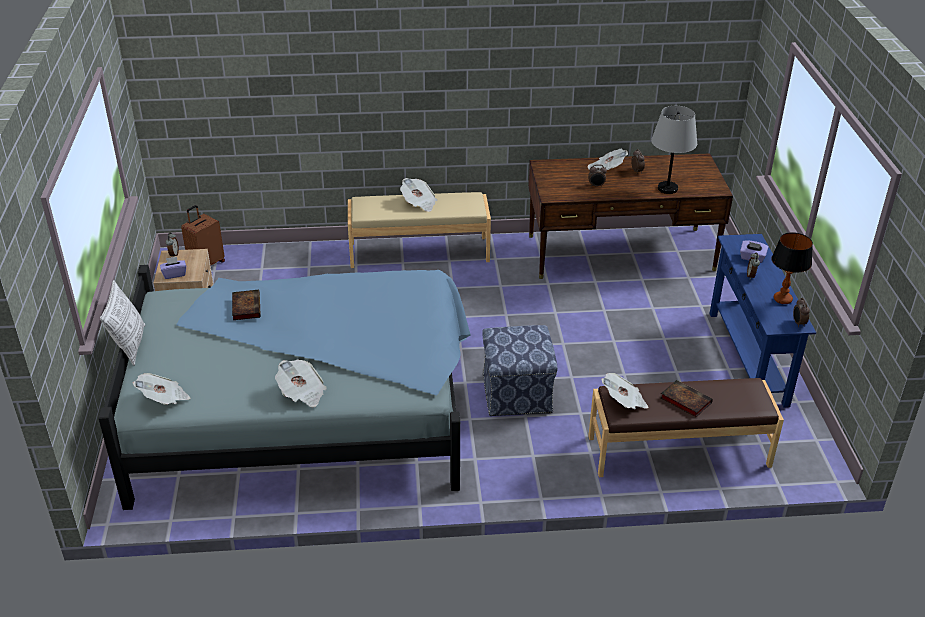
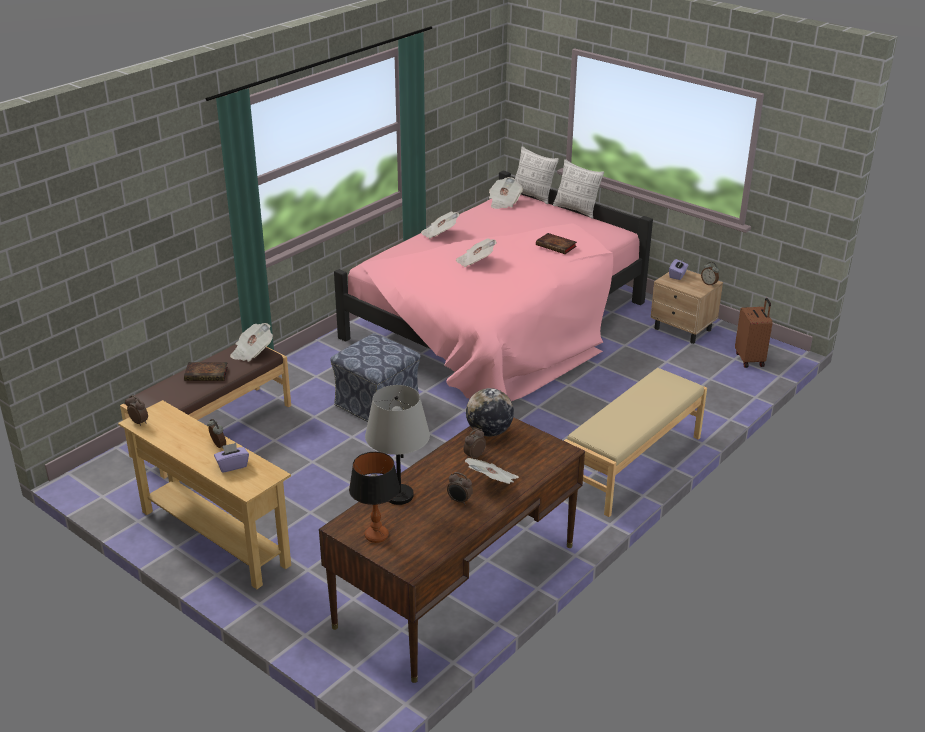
camera: 135 degrees right, 5 degrees down
blue bed [98,265,470,510] -> pink bed [334,170,653,401]
newspaper [400,178,438,212] -> newspaper moved to [456,238,497,267]
blue console table [709,234,816,407] -> beige console table [118,400,291,589]
table lamp [771,232,813,304] -> table lamp moved to [349,452,400,543]
none -> globe [466,388,514,436]
none -> pillow [515,146,559,204]

